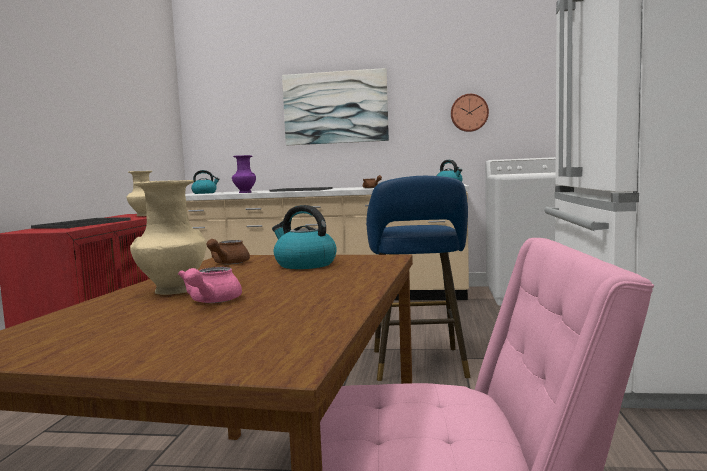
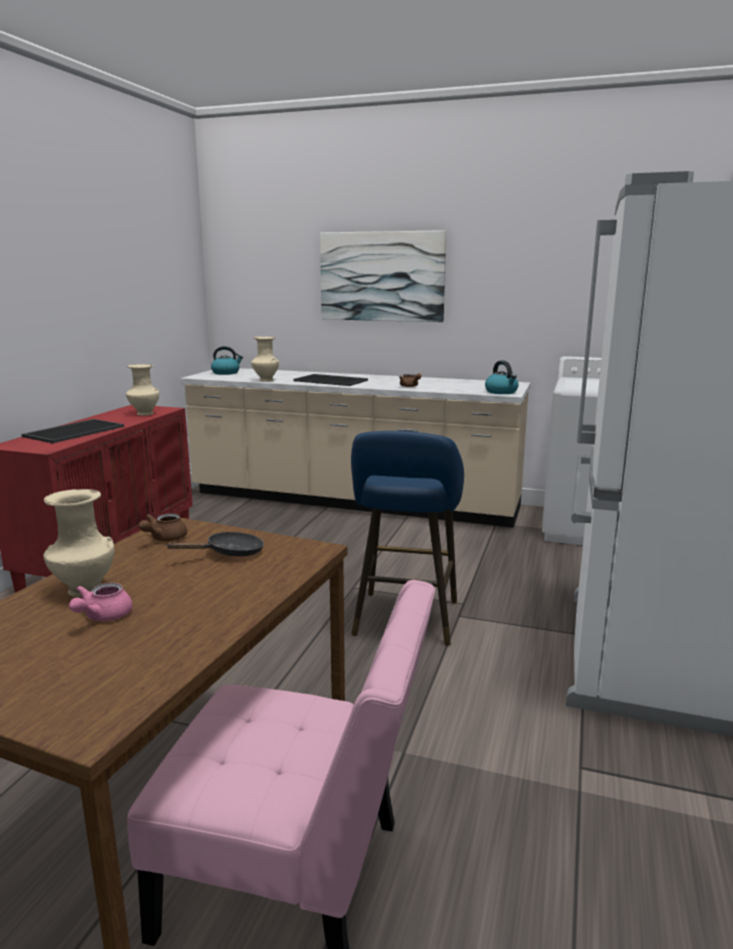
camera: 10 degrees right, 10 degrees up
purple vase [232,155,256,193] -> beige vase [251,337,279,382]
kettle [272,205,337,269] -> black frying pan [166,532,264,557]
wall clock [451,94,489,132] -> none

